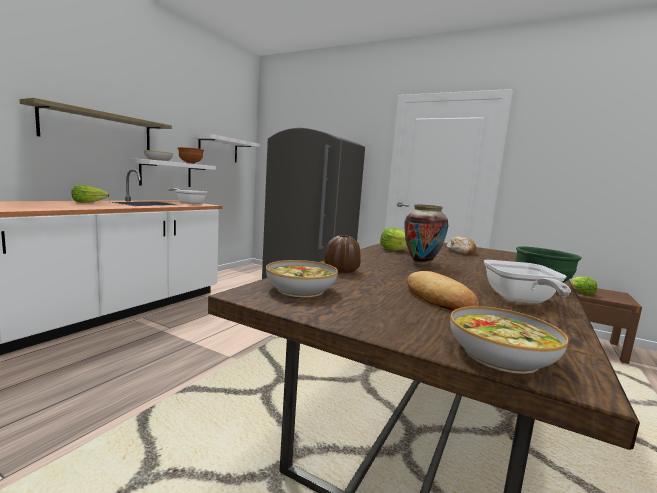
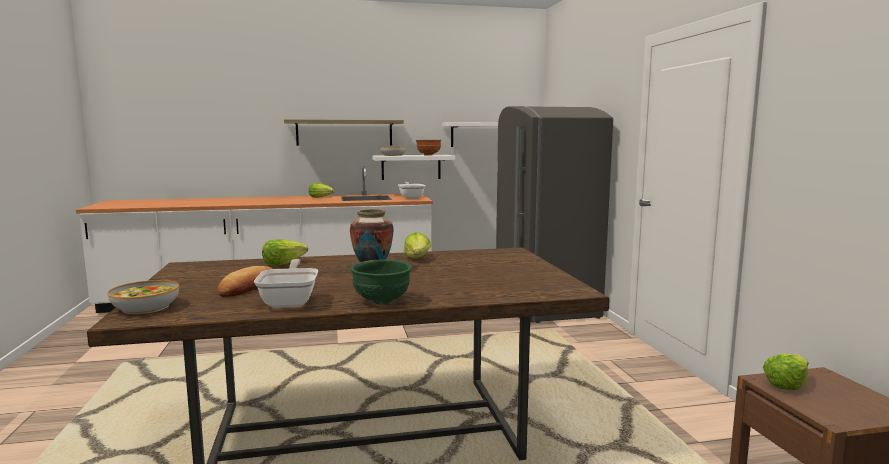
camera: 50 degrees right, 0 degrees up
bowl [266,260,338,297] -> none
brown vase [324,235,361,273] -> lettuce [262,239,308,266]
bread [447,236,476,255] -> none
frying pan [484,260,571,304] -> frying pan turned 120 degrees clockwise [254,259,318,308]

